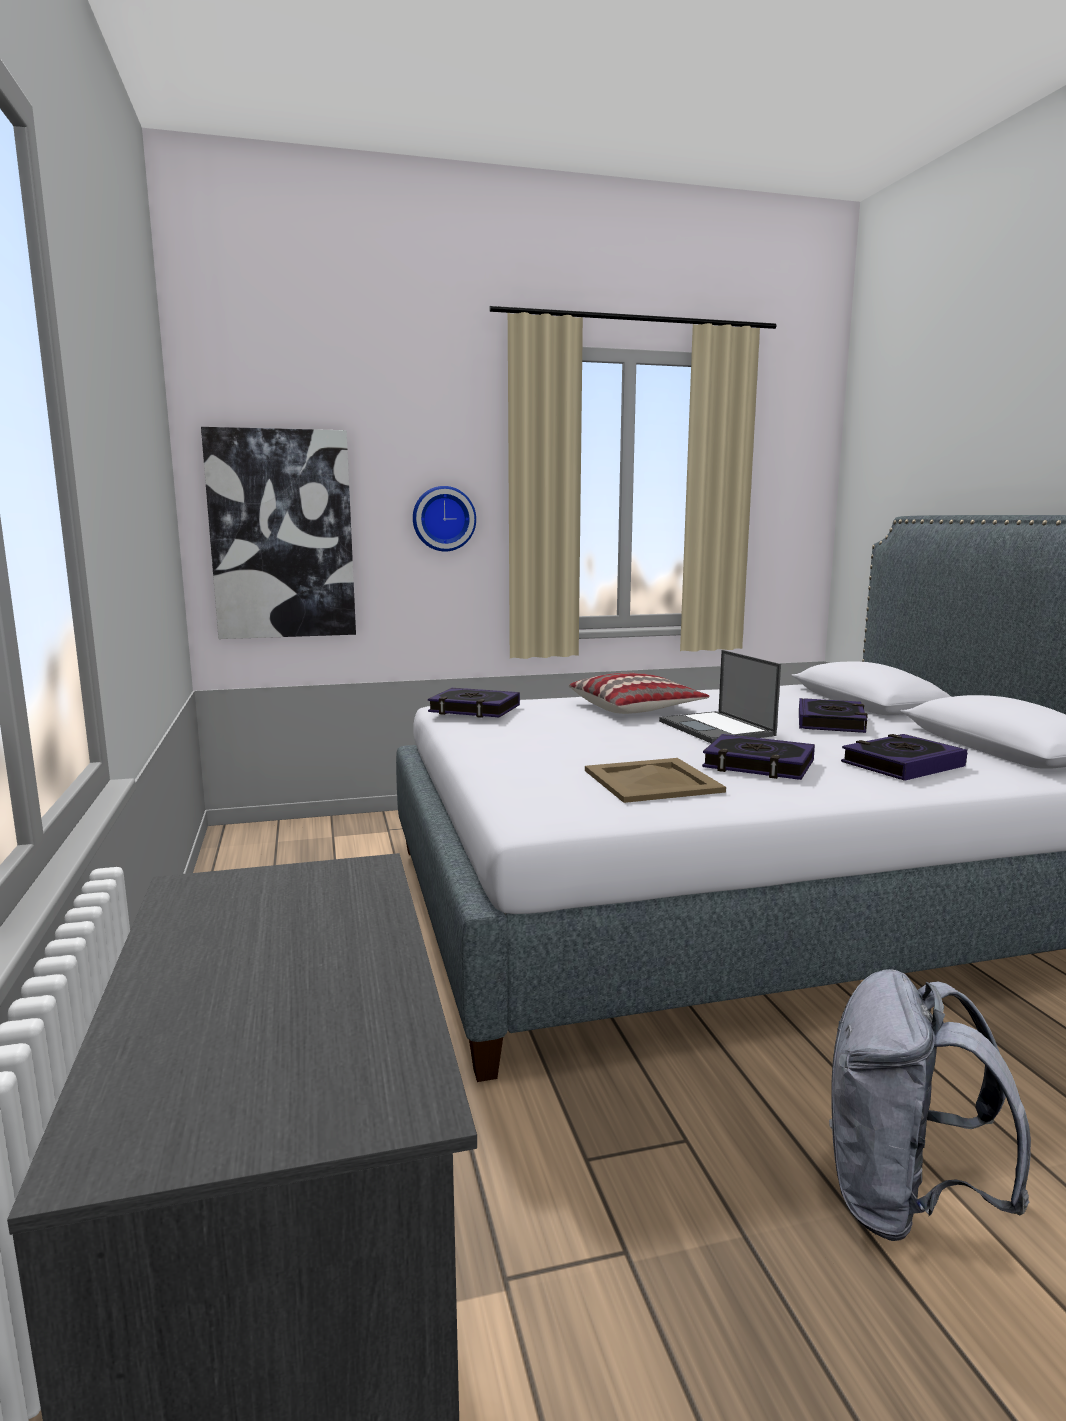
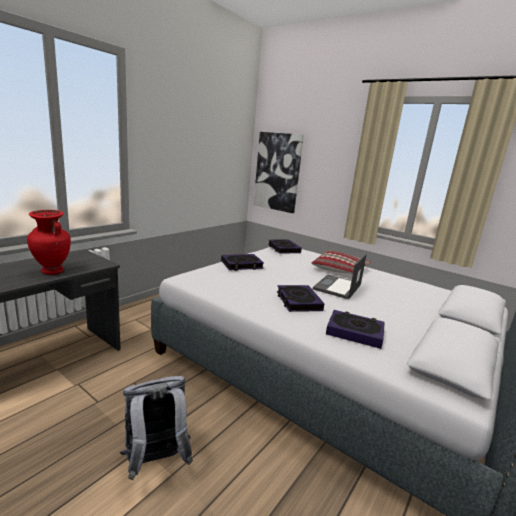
camera: 50 degrees right, 5 degrees up
wall clock [413,486,476,551] -> none
beige tray [585,758,726,803] -> none
book [799,698,868,733] -> book moved to [221,254,264,271]
none -> red vase [27,210,71,275]

